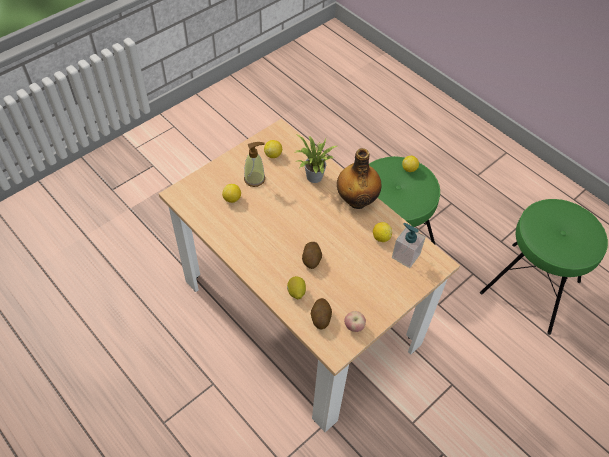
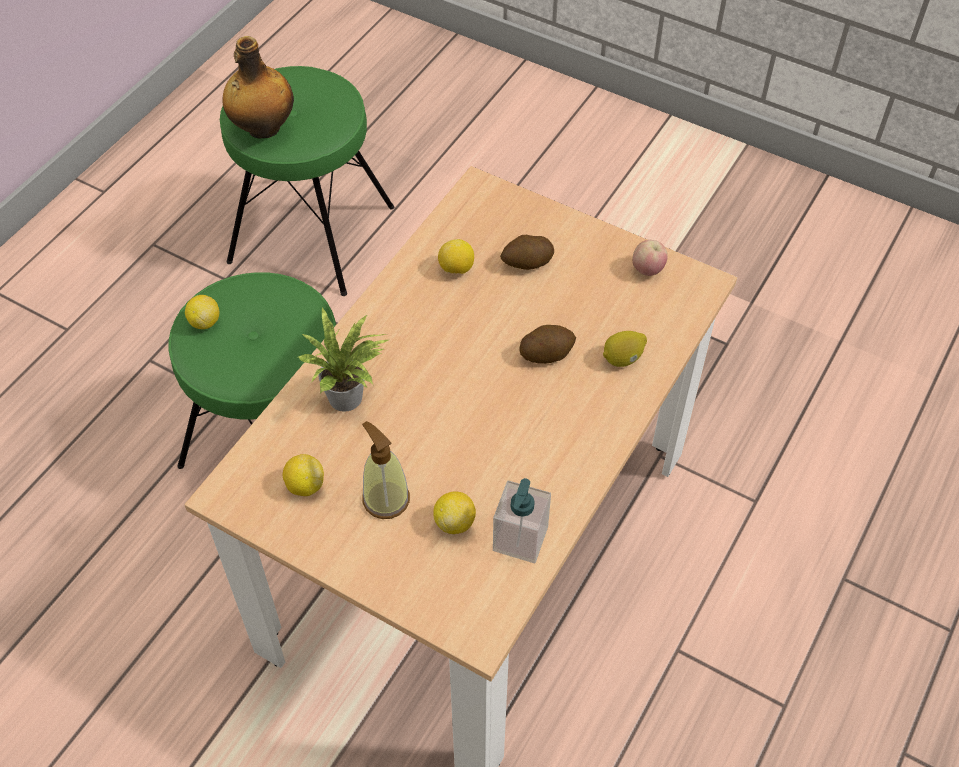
camera: 105 degrees left, 0 degrees up
potato [311,298,332,329] -> potato moved to [500,235,554,270]
bottle [337,148,382,209] -> bottle moved to [222,36,294,139]
soap dispenser [392,223,426,268] -> soap dispenser moved to [493,478,551,563]

